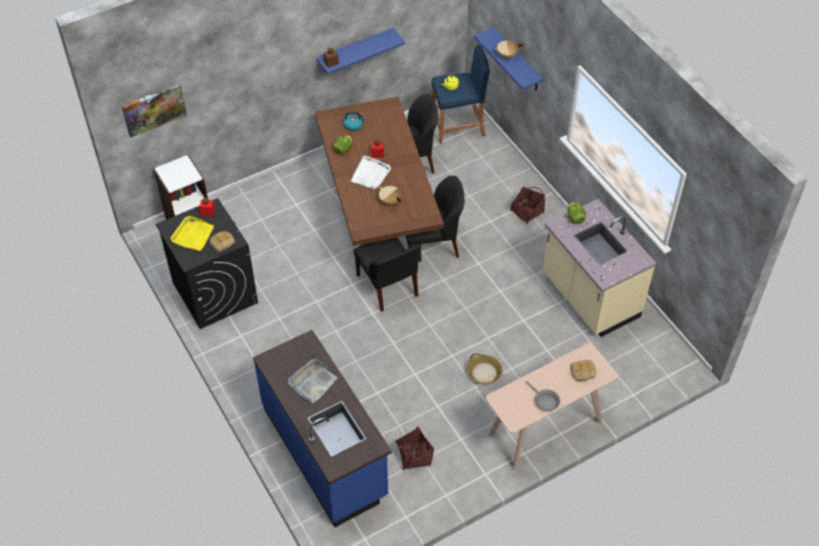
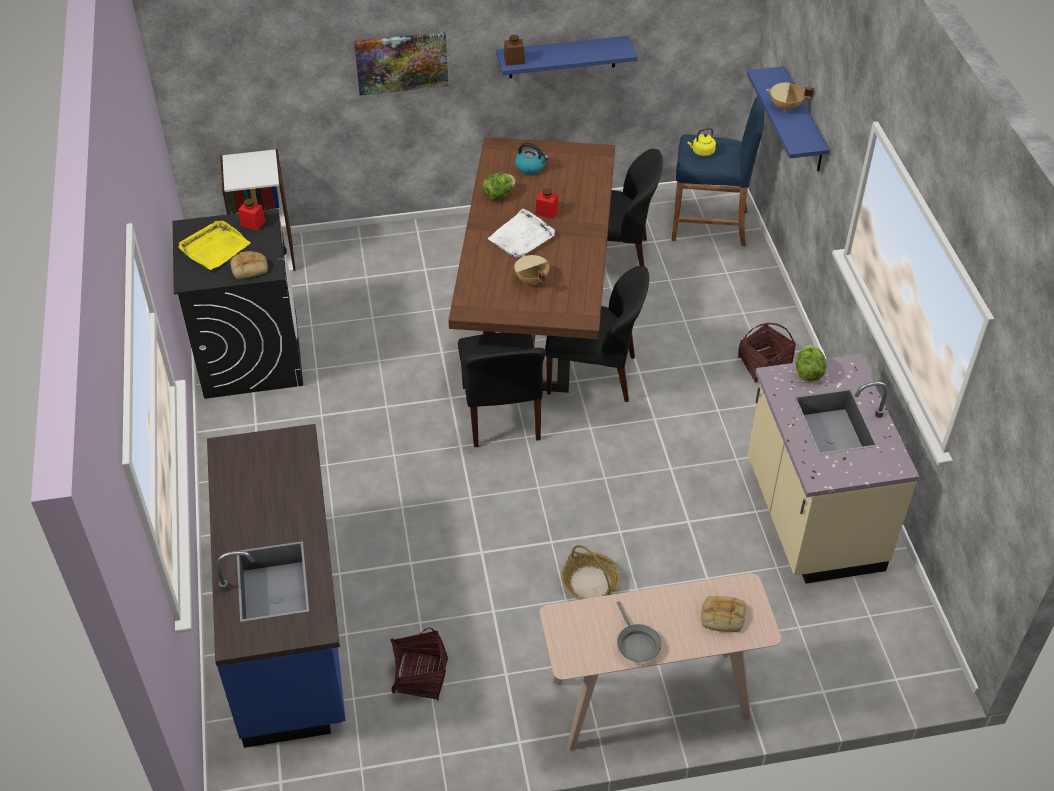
camera: 20 degrees right, 5 degrees down
picture [122,84,187,137] -> picture moved to [354,32,448,96]
grey tray [288,359,337,404] -> none

